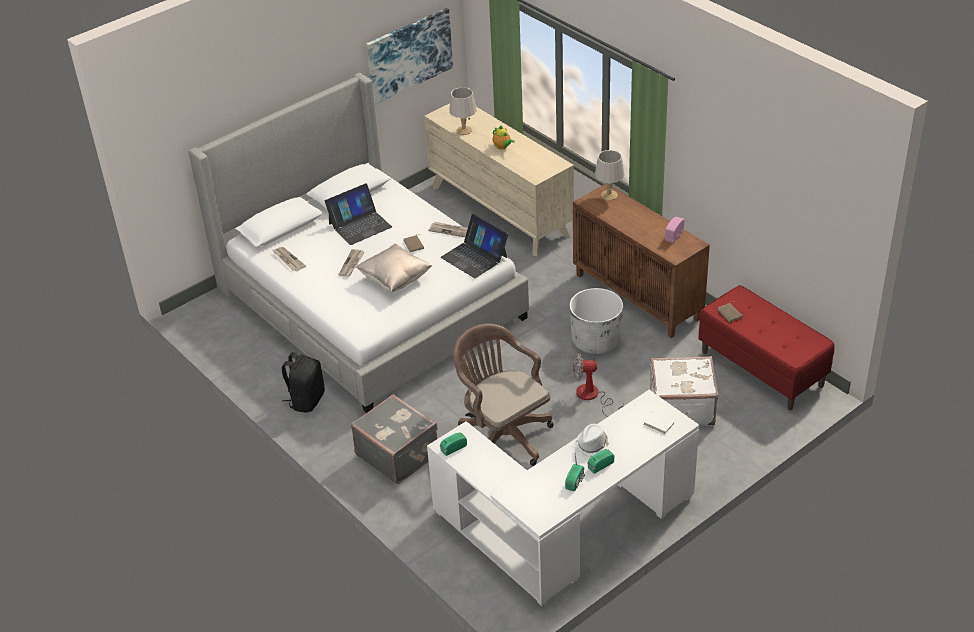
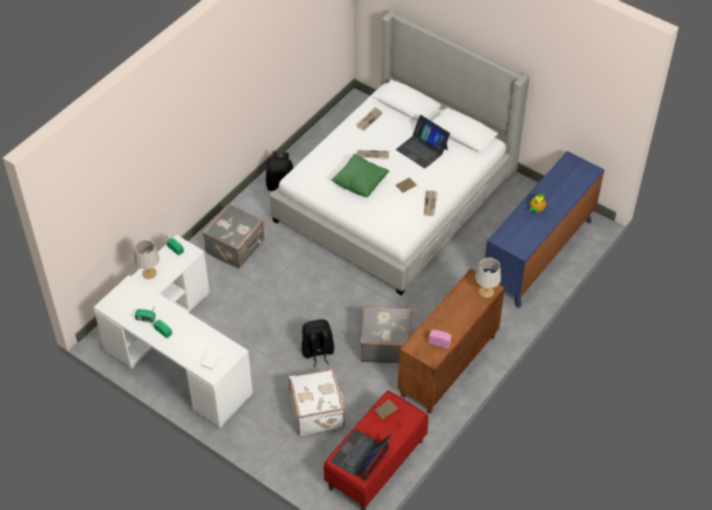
camera: 75 degrees right, 10 degrees up
beige pillow [356,244,432,292] -> green pillow [331,154,389,197]
picture [366,8,453,104] -> none
beige dresser [424,103,574,256] -> blue dresser [483,151,605,308]
laptop [441,214,508,278] -> laptop moved to [330,429,392,481]
grey table lamp [449,87,476,135] -> grey table lamp moved to [134,240,160,279]
brown office chair [454,323,554,466] -> none
white planter [570,288,623,354] -> grey suitcase [360,307,411,363]
fan [573,353,624,417] -> black backpack [302,319,334,367]
white hat [574,424,609,457] -> none

